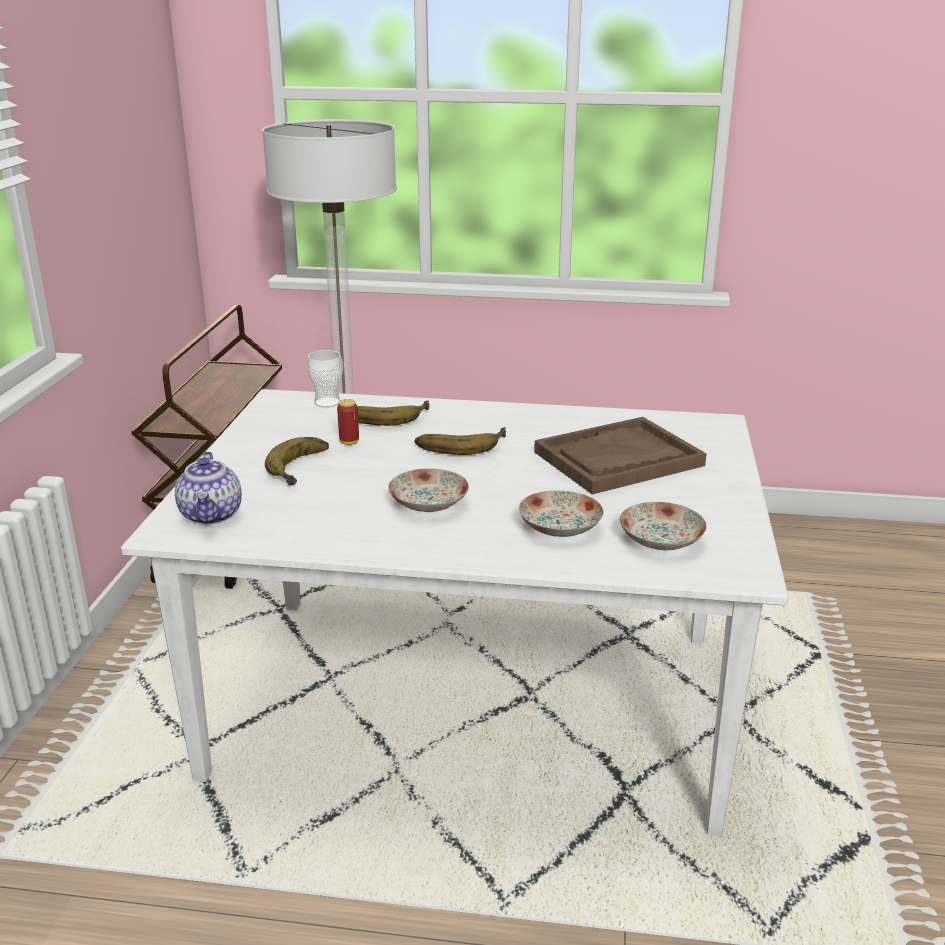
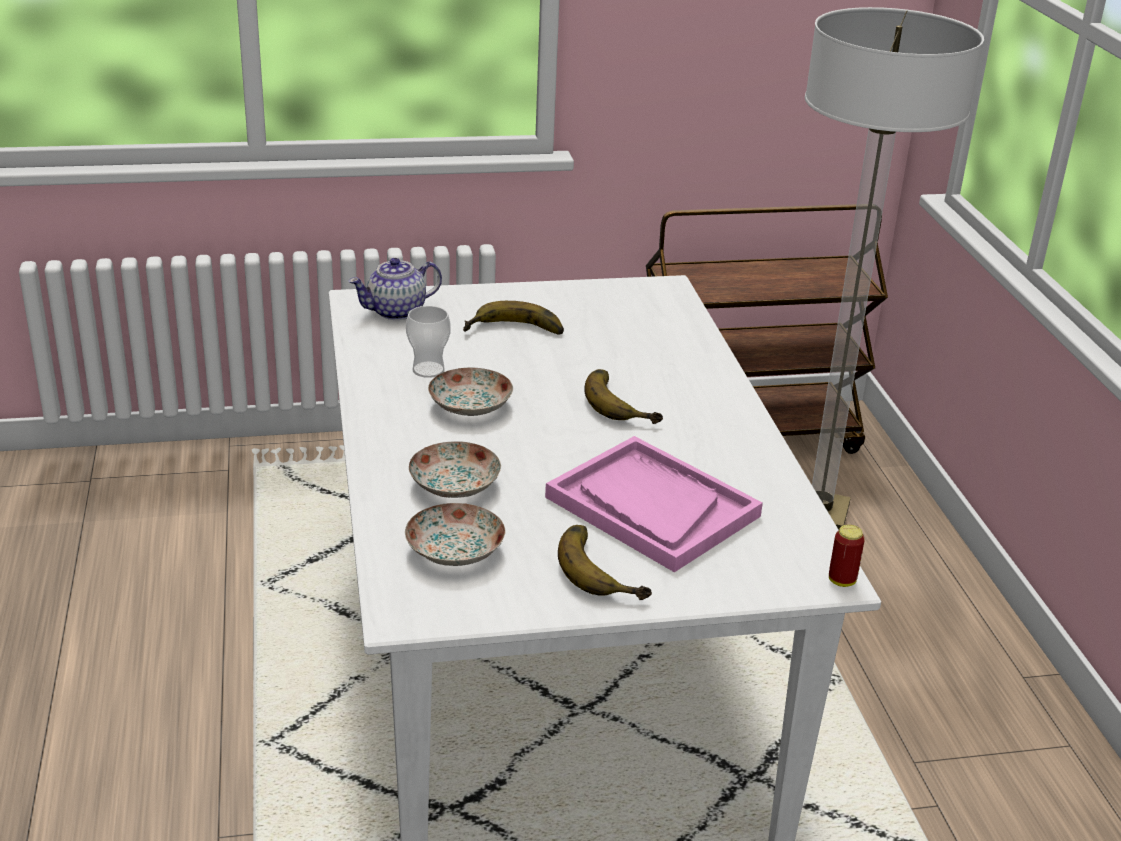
camera: 70 degrees right, 5 degrees up
cup [307,350,343,408] -> cup moved to [406,306,451,378]
can [337,399,359,445] -> can moved to [829,525,865,587]
banana [358,400,429,426] -> banana moved to [558,525,652,600]
brown tray [534,417,707,494] -> pink tray [545,436,763,572]

